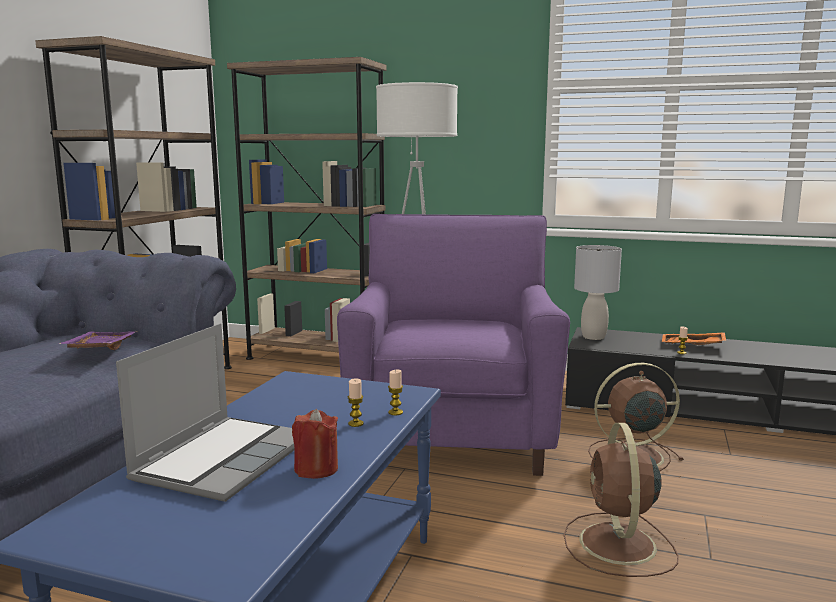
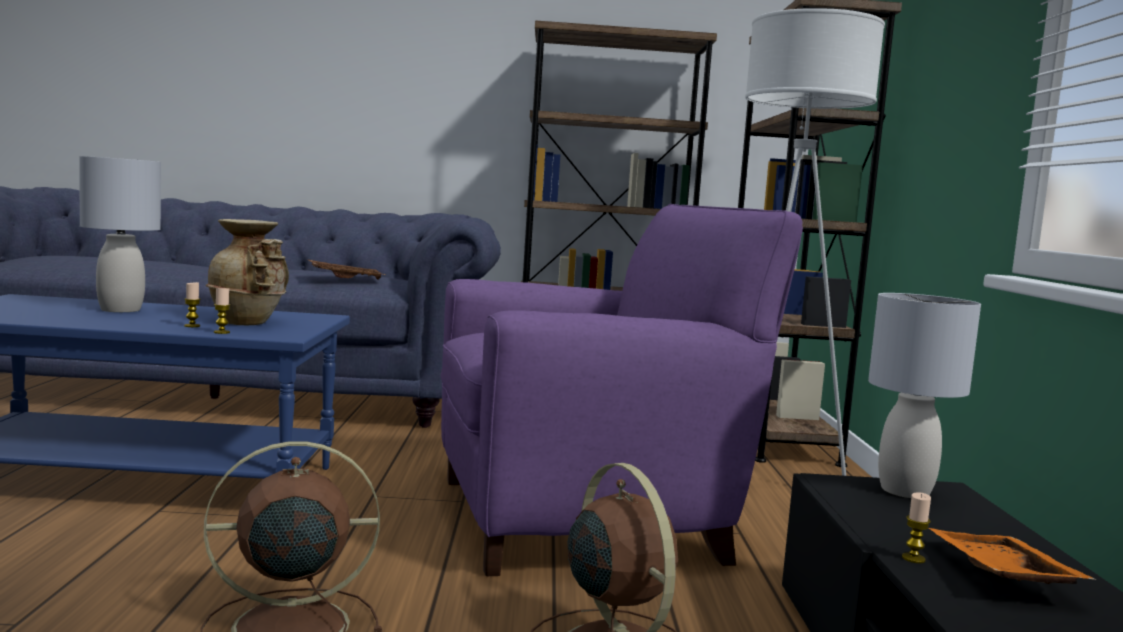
camera: 70 degrees right, 5 degrees down
purple tray [58,332,135,350] -> brown tray [307,259,385,280]
laptop [116,323,295,502] -> grey table lamp [79,156,161,312]
red candle [292,409,338,479] -> none
none -> beige vase [206,219,289,325]

